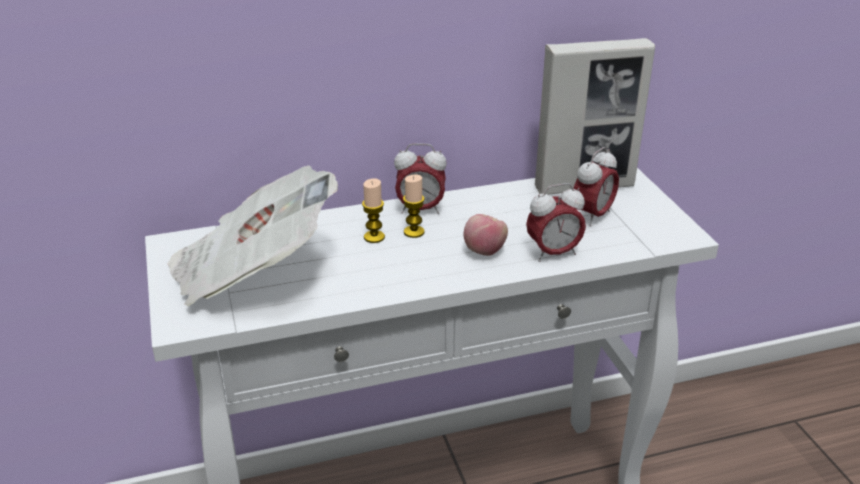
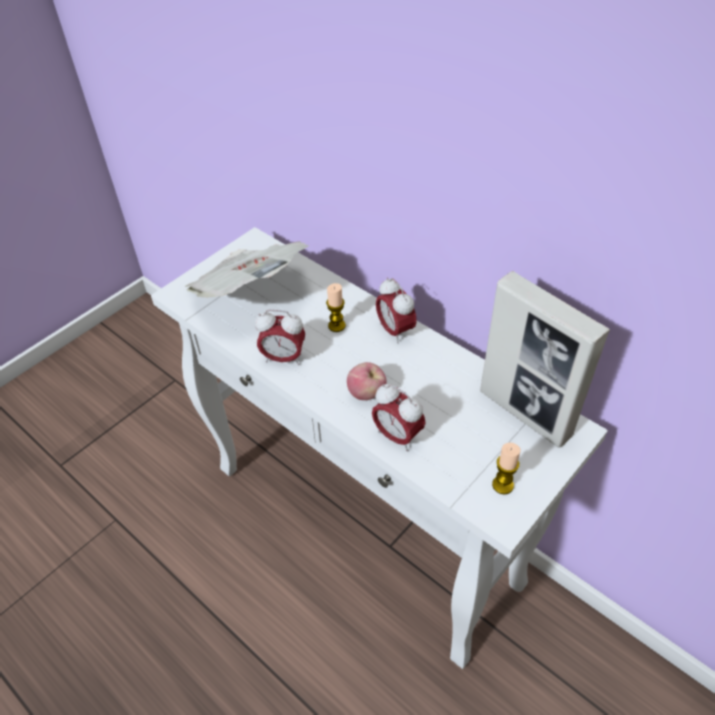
camera: 60 degrees right, 15 degrees up
candle [403,175,425,238] -> candle moved to [492,443,520,495]
alarm clock [574,147,619,227] -> alarm clock moved to [255,310,305,365]

